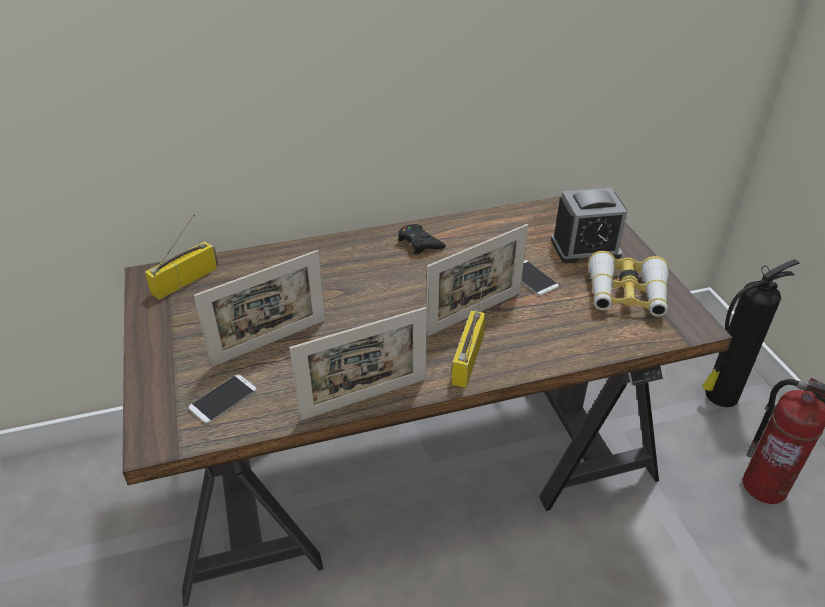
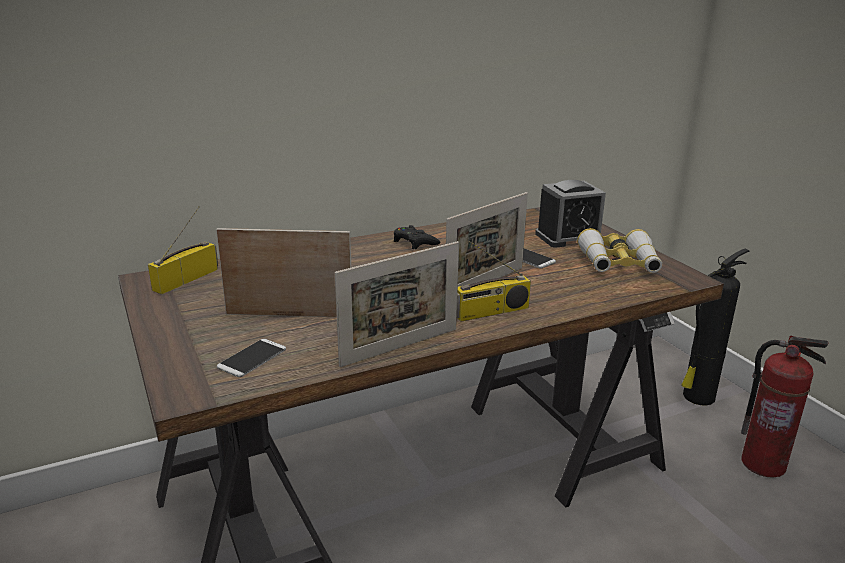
camera: 10 degrees left, 15 degrees down
picture frame [194,250,326,367] -> picture frame turned 135 degrees counterclockwise [216,228,351,317]
radio [451,283,486,388] -> radio turned 120 degrees counterclockwise [457,241,531,322]

